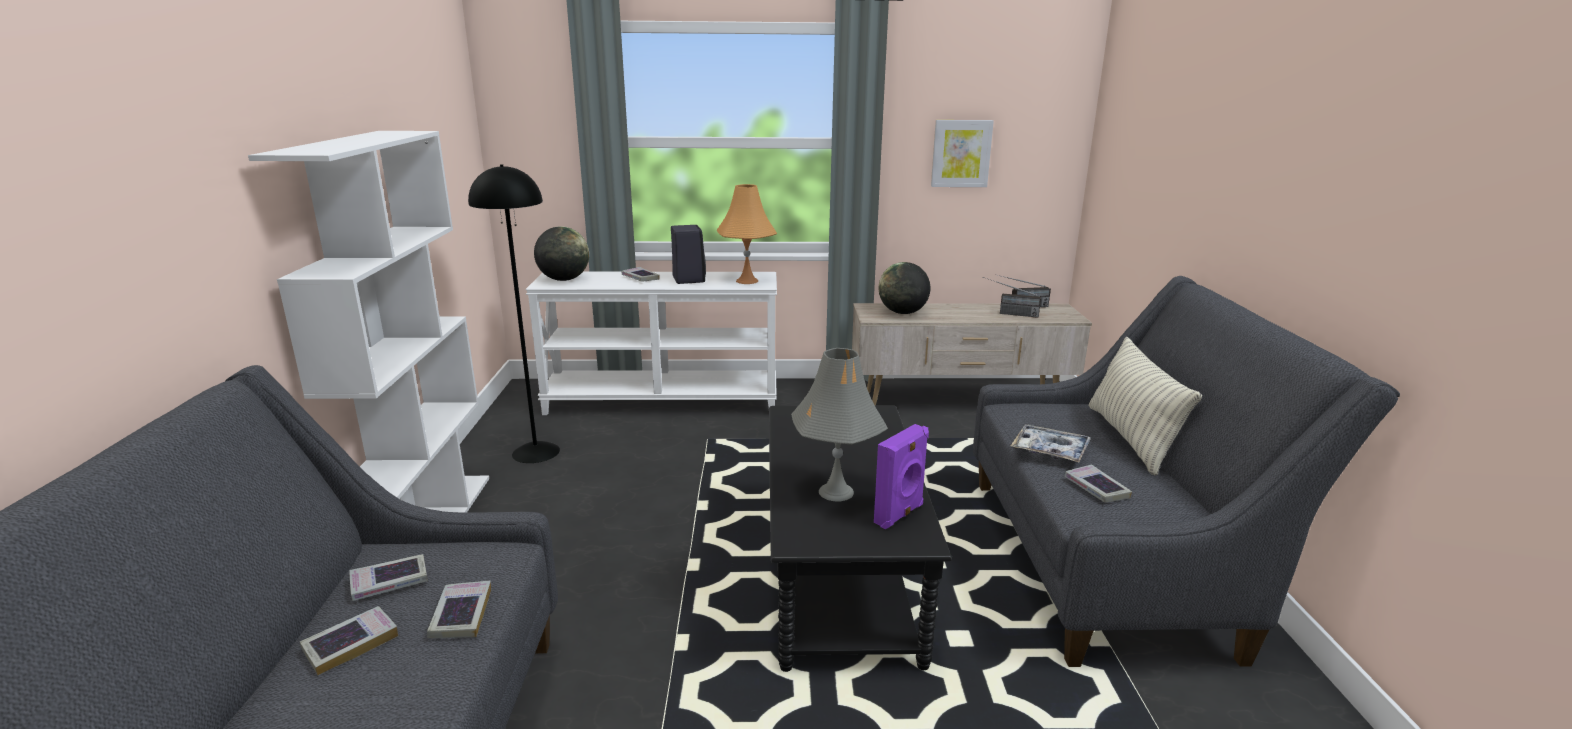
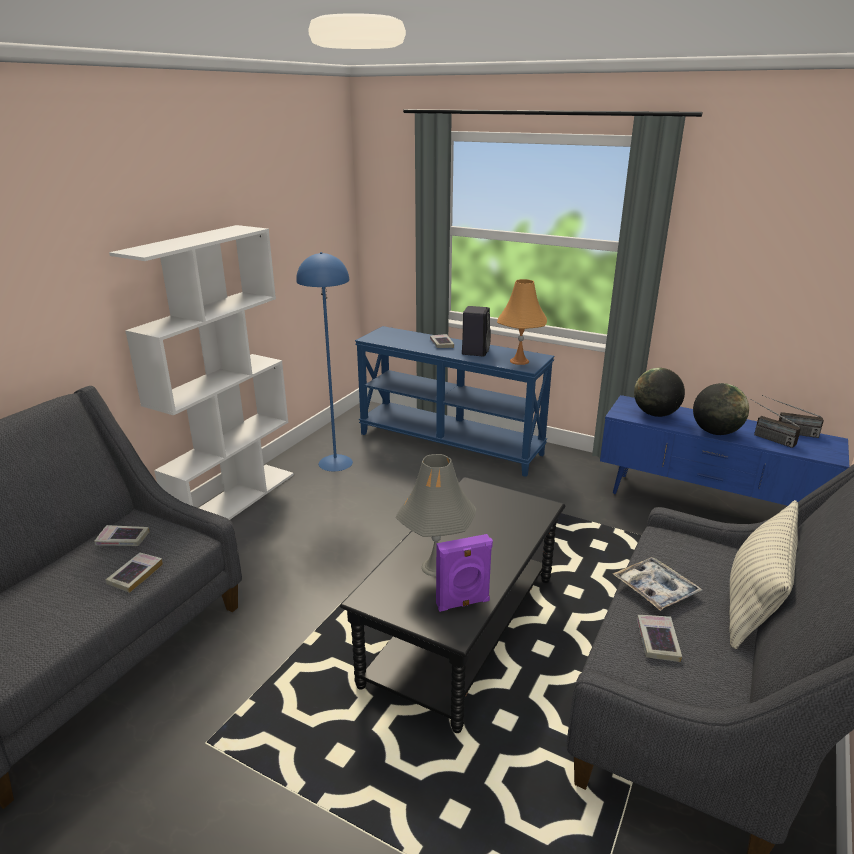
camera: 30 degrees right, 5 degrees up
book [300,606,398,675] -> none
black floor lamp [468,164,560,463] -> blue floor lamp [296,252,353,471]
white console table [525,272,777,415] -> blue console table [355,326,555,477]
globe [534,226,589,281] -> globe moved to [693,383,749,435]
beige tv stand [852,303,1092,406] -> blue tv stand [600,395,849,506]
picture [931,120,994,187] -> none

